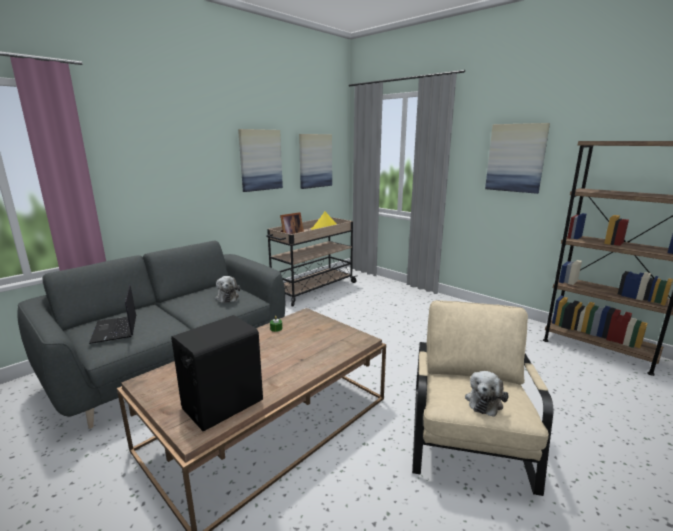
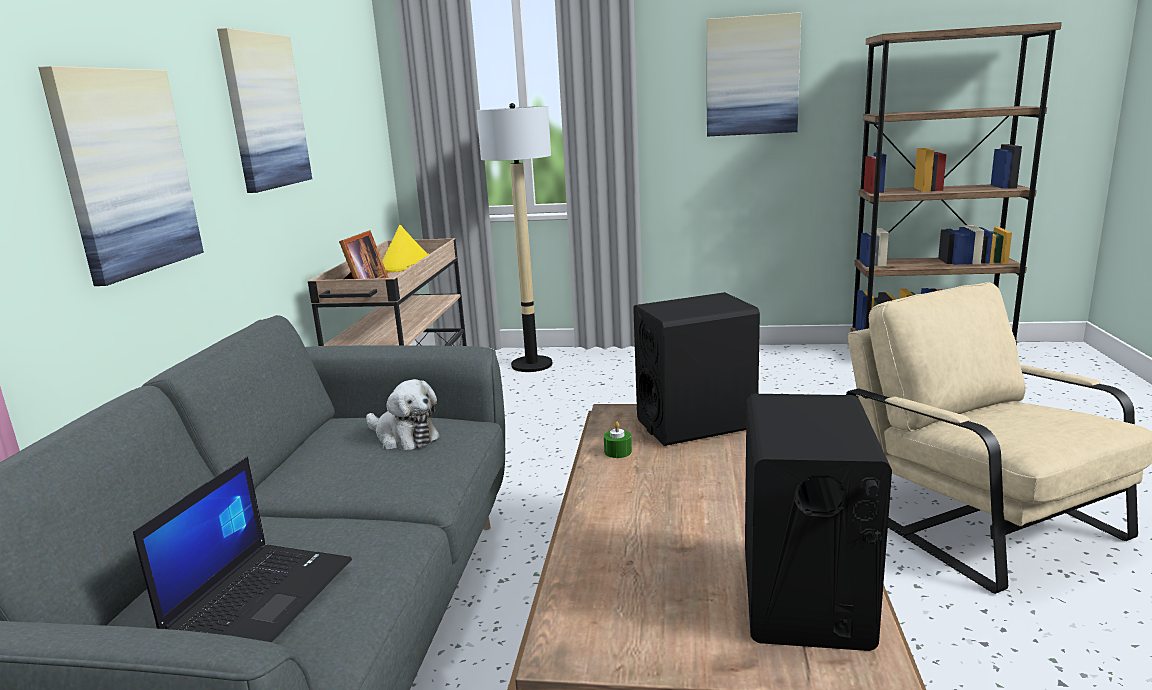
camera: 35 degrees left, 0 degrees up
laptop [89,285,136,344] -> laptop turned 105 degrees counterclockwise [133,456,352,642]
picture [299,134,332,189] -> picture moved to [38,66,204,286]
plush toy [465,371,508,417] -> none
none -> floor lamp [477,103,552,372]
none -> black speaker [633,292,760,446]

